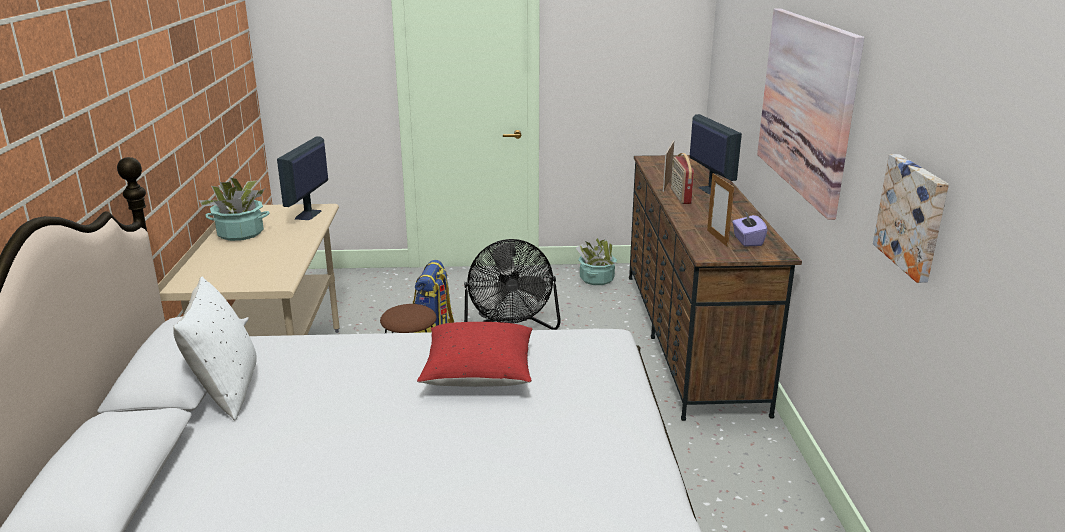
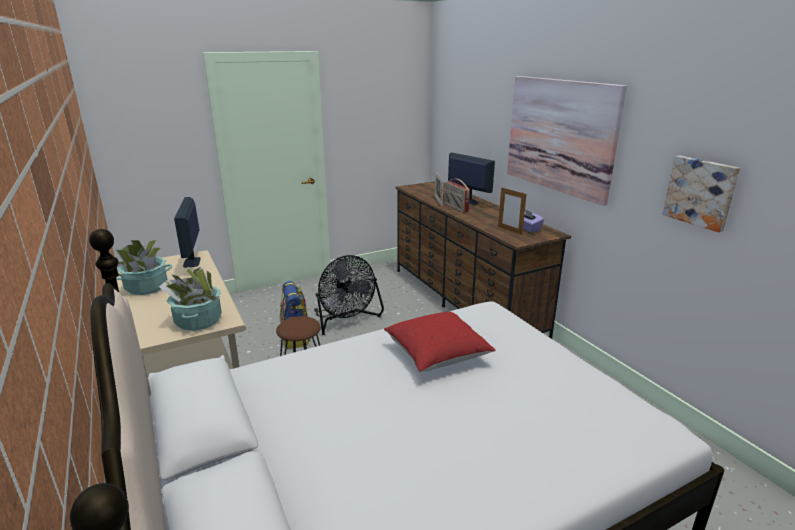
camera: 25 degrees left, 0 degrees up
white pillow [173,277,257,421] -> none
potted plant [575,237,617,285] -> potted plant moved to [159,267,222,331]

